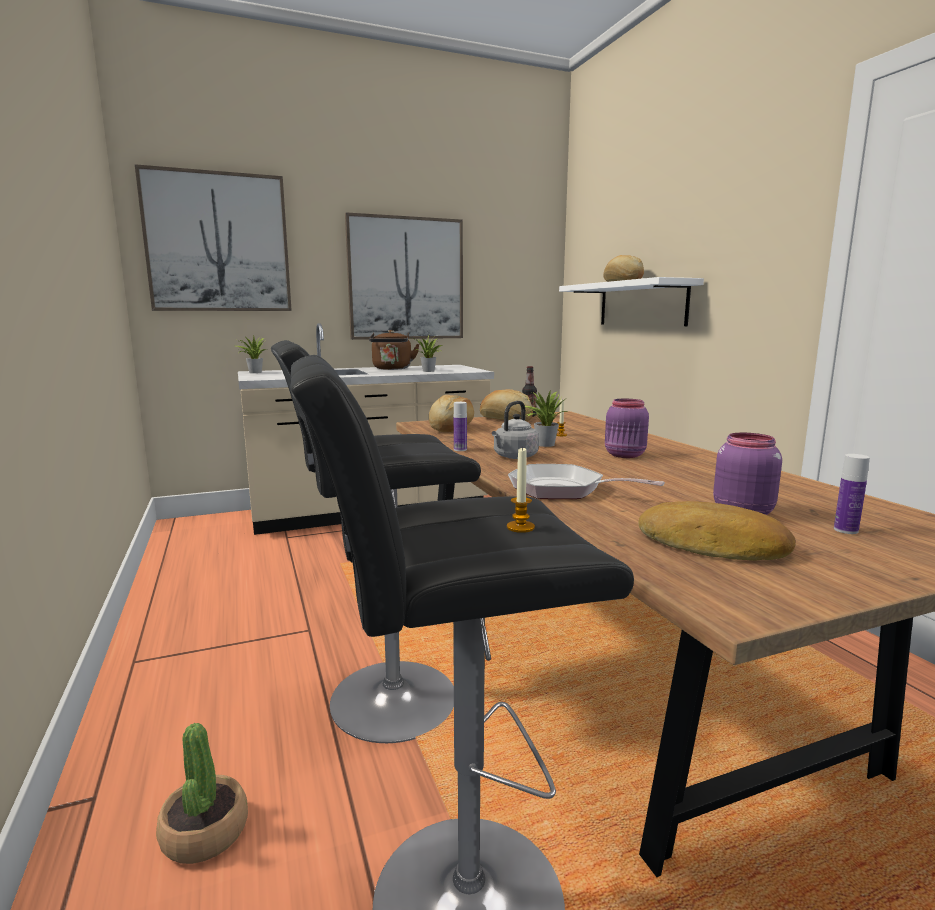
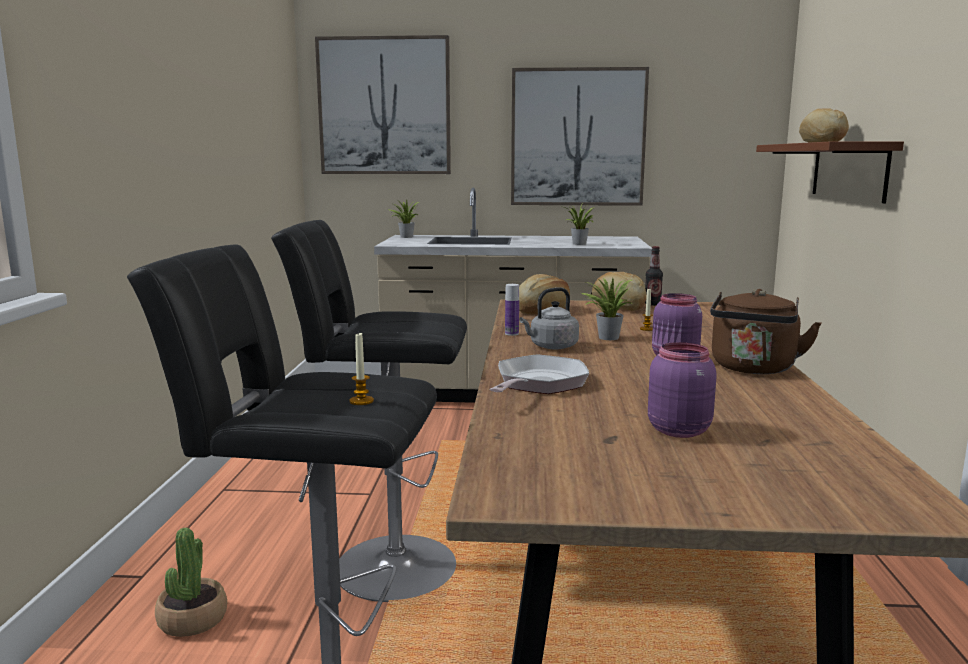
camera: 25 degrees right, 0 degrees up
brown kettle [369,330,419,370] -> brown kettle moved to [710,289,822,374]
frying pan [508,464,665,499] -> frying pan turned 60 degrees clockwise [489,354,589,394]
white shelf [559,277,704,326] -> brown shelf [756,141,904,203]
bread [638,501,796,561] -> none
bottle [834,454,870,534] -> none

